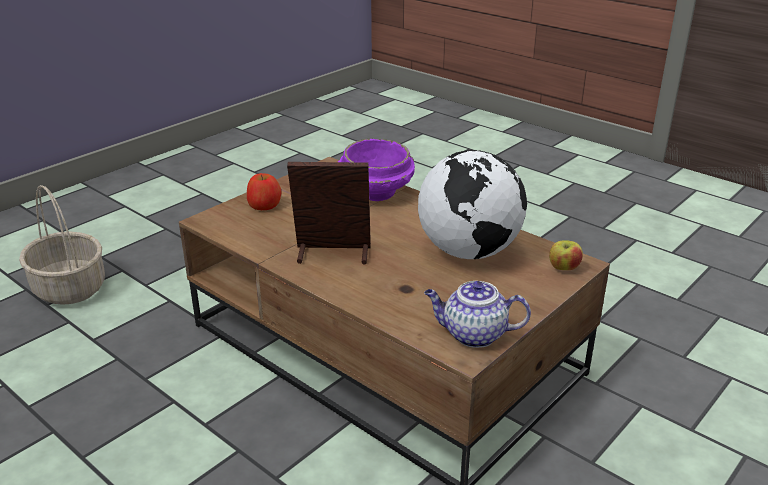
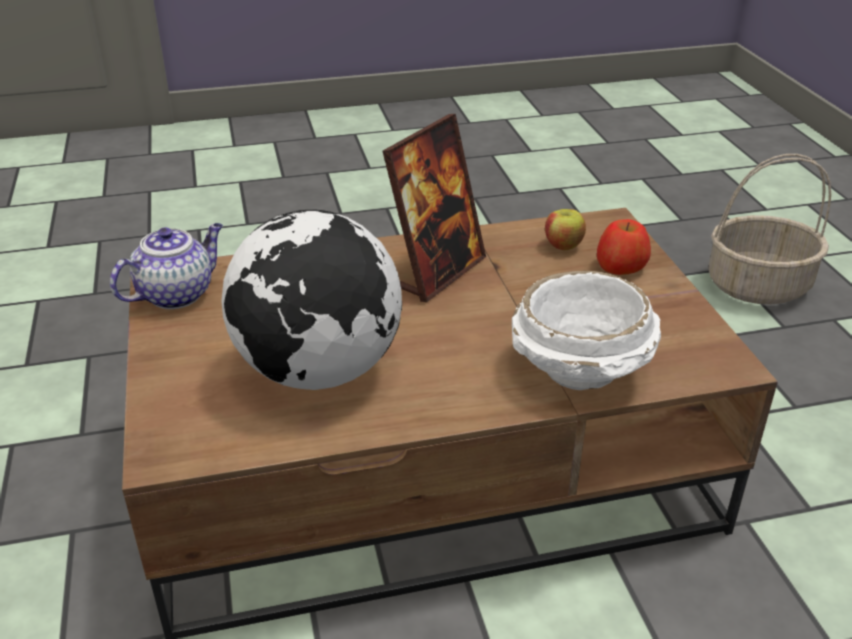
camera: 125 degrees right, 5 degrees up
purple bowl [338,139,415,201] -> white bowl [512,271,661,390]
apple [549,240,583,270] -> apple moved to [545,209,586,250]

